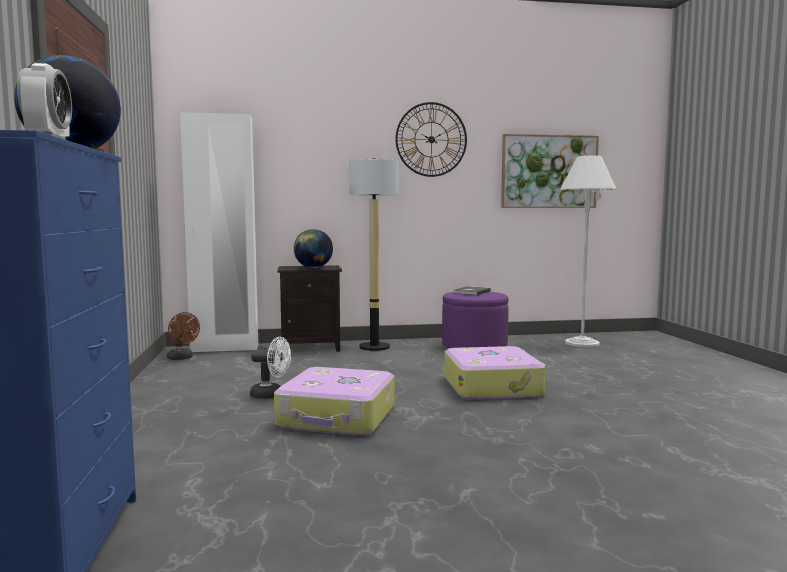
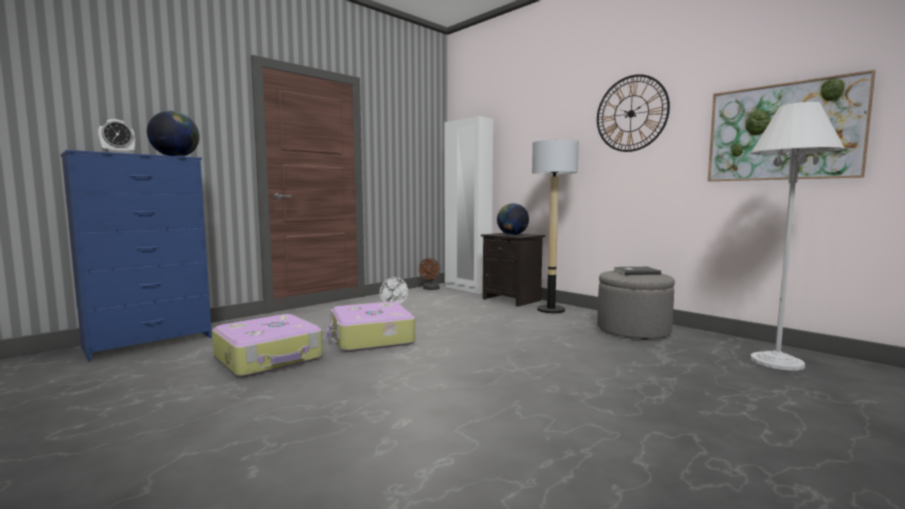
camera: 55 degrees right, 0 degrees up
purple ottoman [442,292,509,348] -> grey ottoman [597,271,675,340]
suitcase [444,346,546,400] -> suitcase moved to [212,314,323,377]

